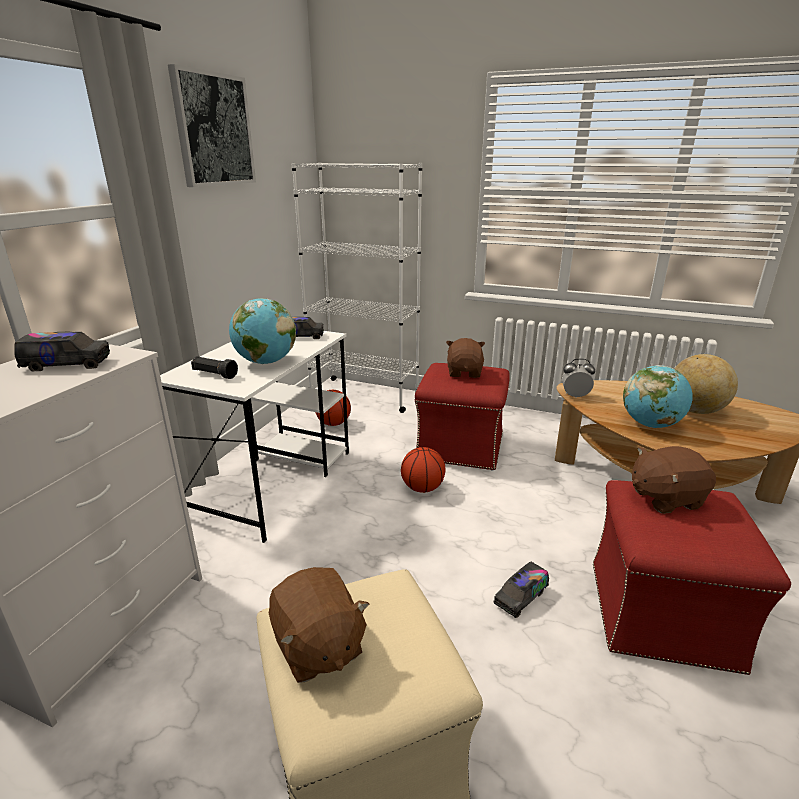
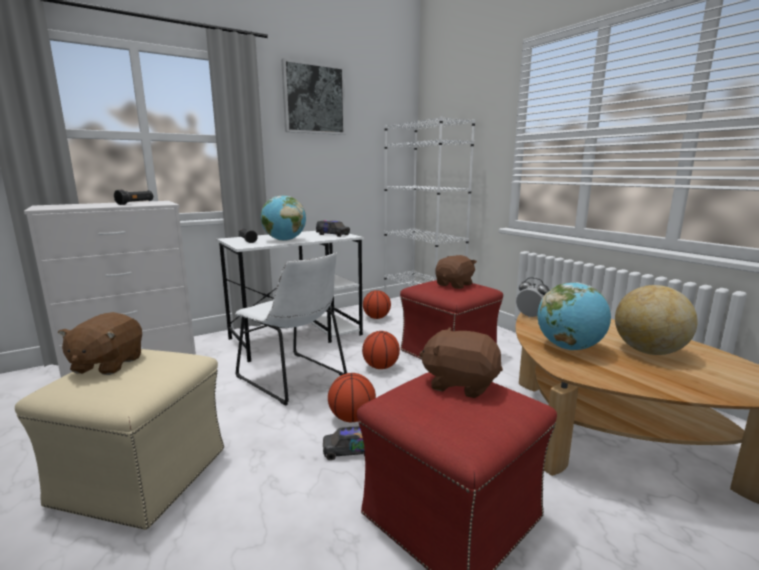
camera: 35 degrees right, 10 degrees down
toy truck [14,332,110,371] -> black flashlight [114,190,153,205]
none -> white chair [235,253,347,406]
none -> basketball [328,373,376,422]

